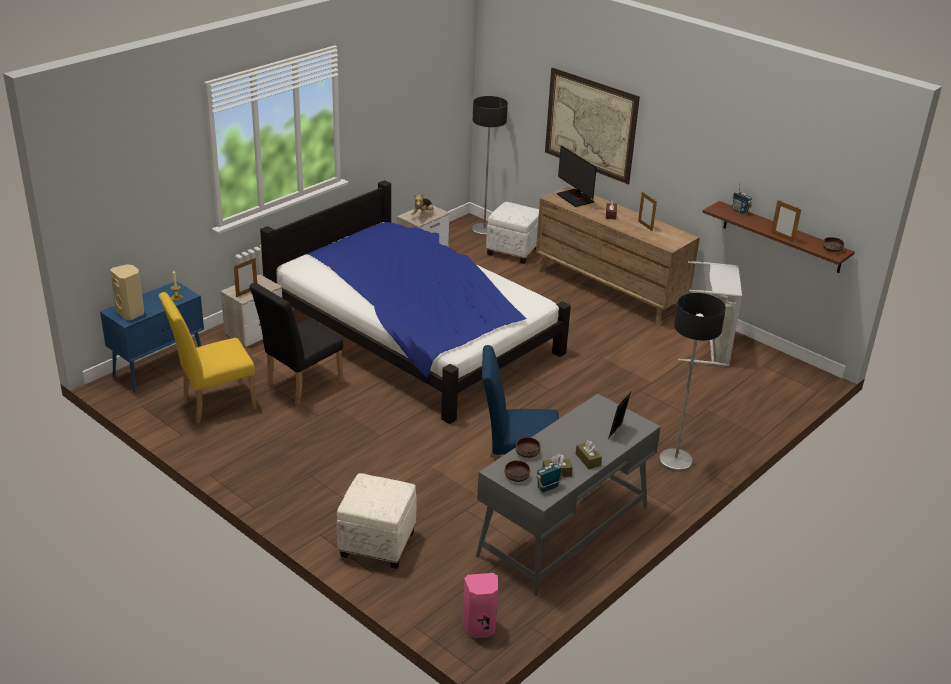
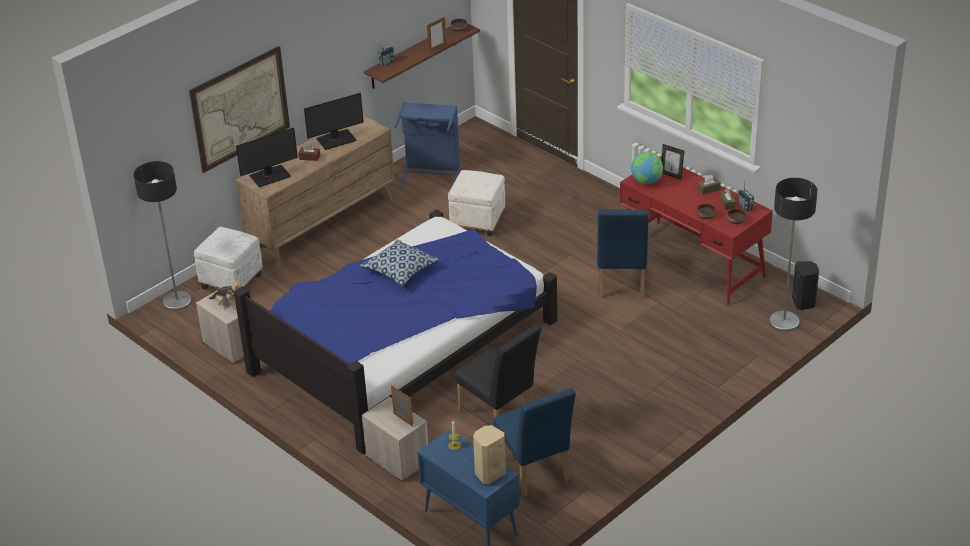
camera: 85 degrees left, 5 degrees up
yellow chair [158,292,257,424] -> blue chair [493,388,576,497]
white ottoman [337,473,416,569] -> white ottoman moved to [448,170,506,236]
pink speaker [462,573,498,638] -> black speaker [792,261,819,310]
grey desk [476,393,661,596] -> red desk [620,157,773,305]
picture frame [638,192,657,232] -> monitor [304,93,364,150]
floor lamp [659,293,726,472] -> floor lamp moved to [769,178,818,332]
grey laundry basket [678,261,742,366] -> blue laundry basket [394,102,460,188]
none -> pillow [360,239,439,287]
none -> globe [631,152,663,184]

